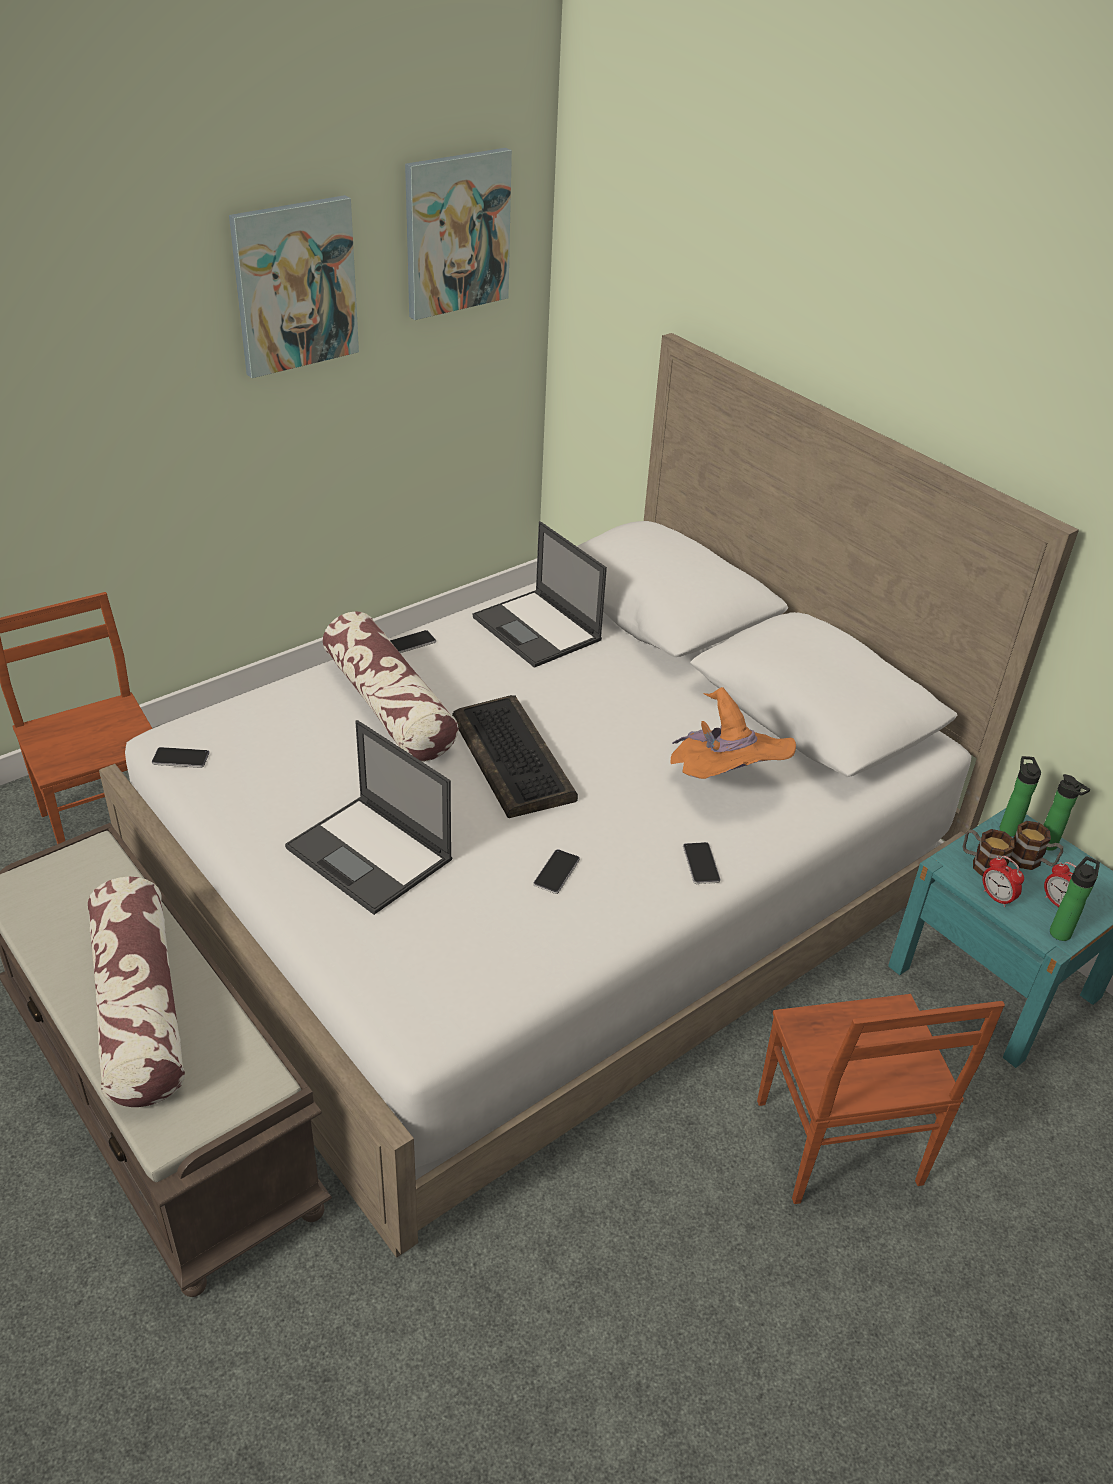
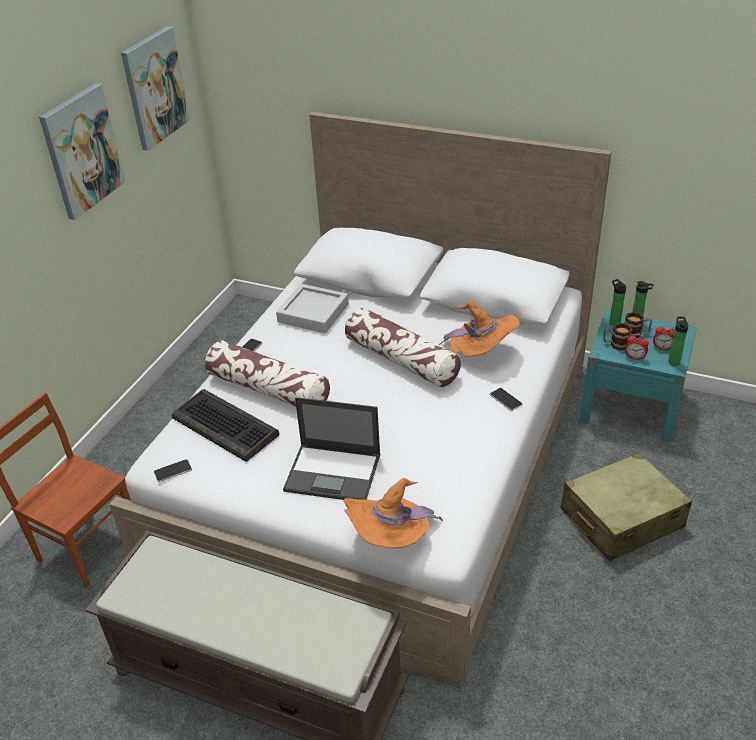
camera: 25 degrees left, 0 degrees up
pillow [88,877,185,1107] -> pillow moved to [345,308,461,388]
keyboard [452,695,578,818] -> keyboard moved to [172,389,279,462]
laptop [473,521,607,668] -> grey tray [276,284,349,333]
phone [533,849,580,894] -> none
brown chair [757,994,1005,1204] -> beige suitcase [561,453,692,561]
none -> orange hat [344,478,443,548]

